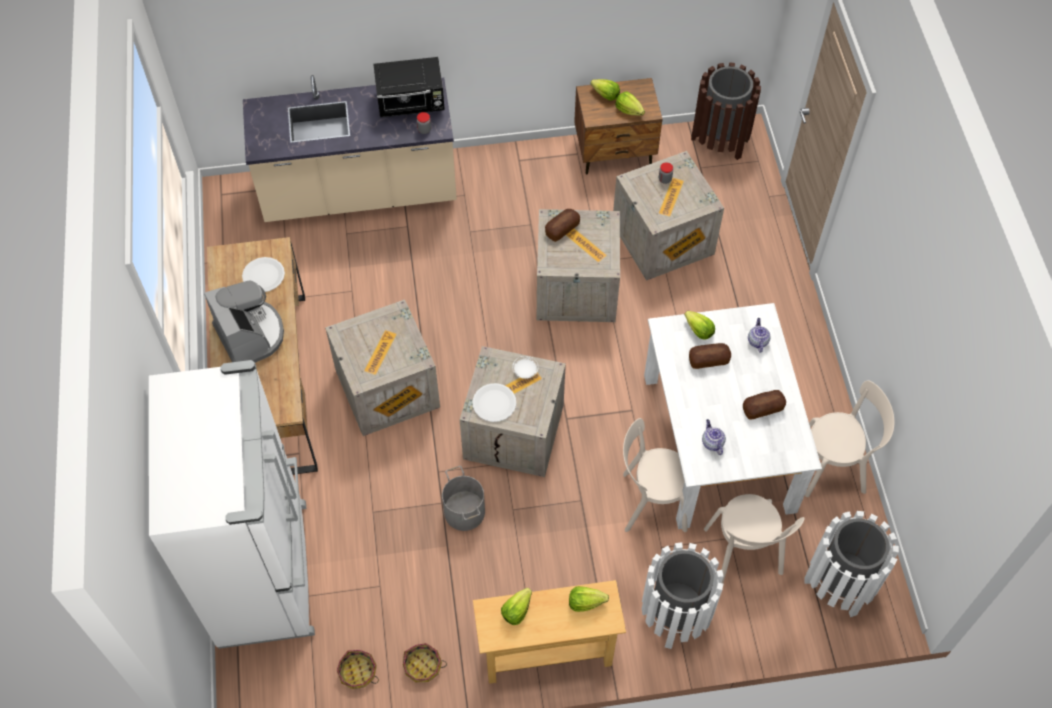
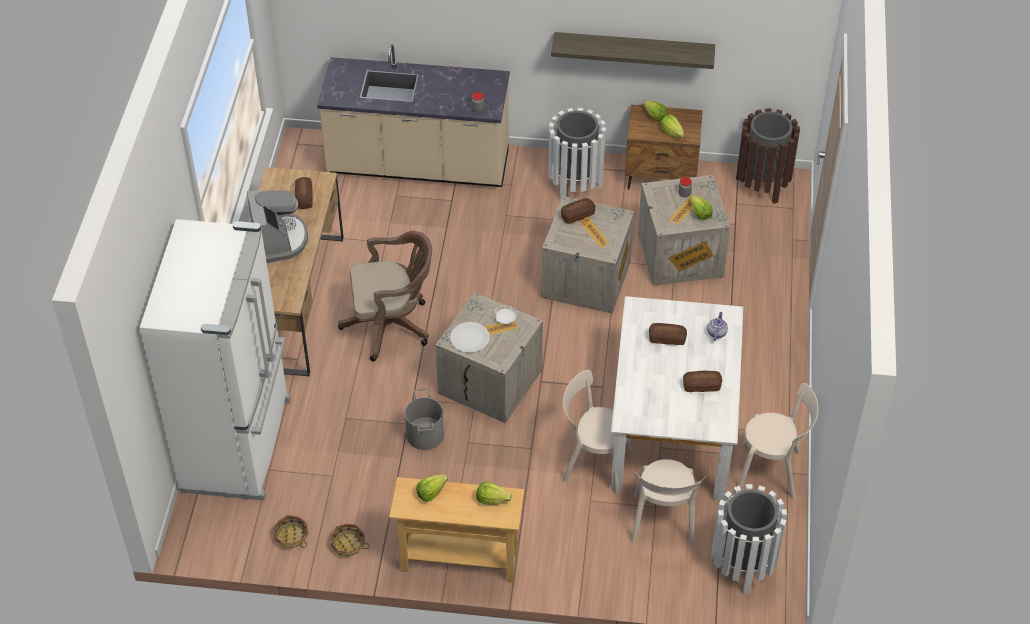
camera: 15 degrees right, 10 degrees down
white plate [242,257,285,292] -> bread [295,177,313,209]
crate [325,300,440,436] -> brown office chair [338,231,432,361]
black microwave [373,57,445,118] -> none
white trash can [642,542,724,649] -> white trash can moved to [548,108,606,200]
lettuce [684,311,715,340] -> lettuce moved to [691,195,713,220]
teapot [702,419,726,455] -> none
none -> shelf [551,32,715,69]

